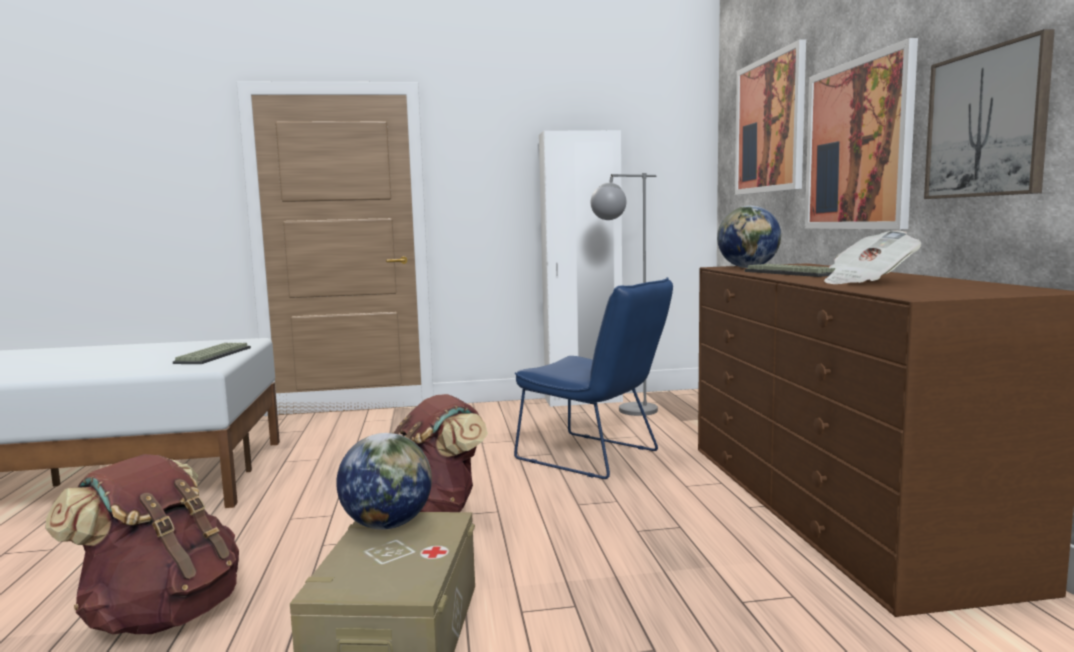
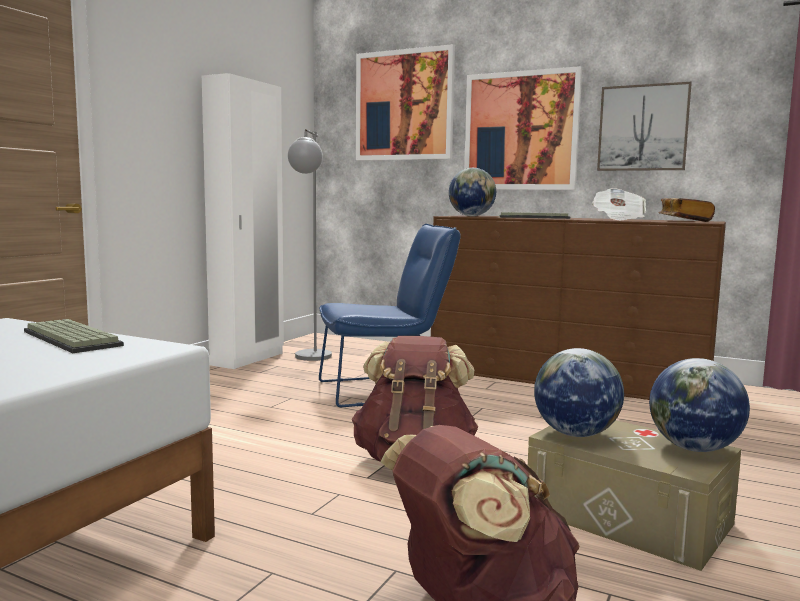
camera: 55 degrees left, 0 degrees up
none -> globe [649,358,750,452]
none -> book [659,198,715,222]

